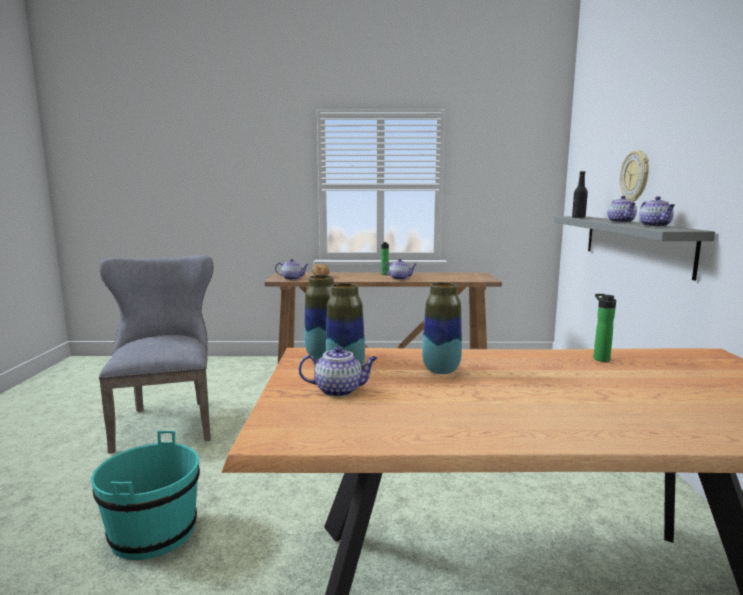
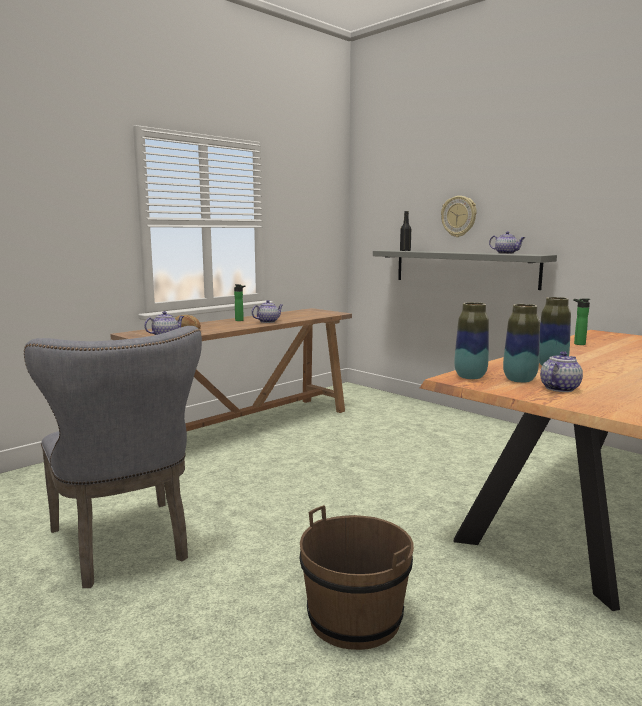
camera: 45 degrees left, 0 degrees up
turquoise bucket [91,431,200,560] -> brown bucket [299,505,414,650]
grey chair [99,255,213,454] -> grey chair turned 150 degrees counterclockwise [24,326,202,588]
teapot [607,196,637,223] -> none

